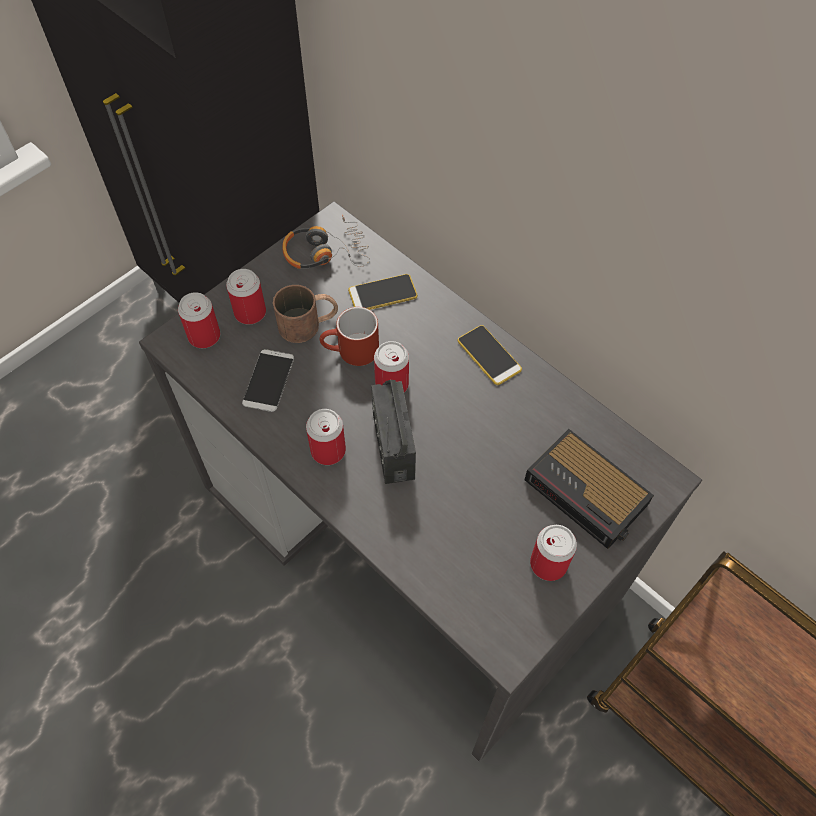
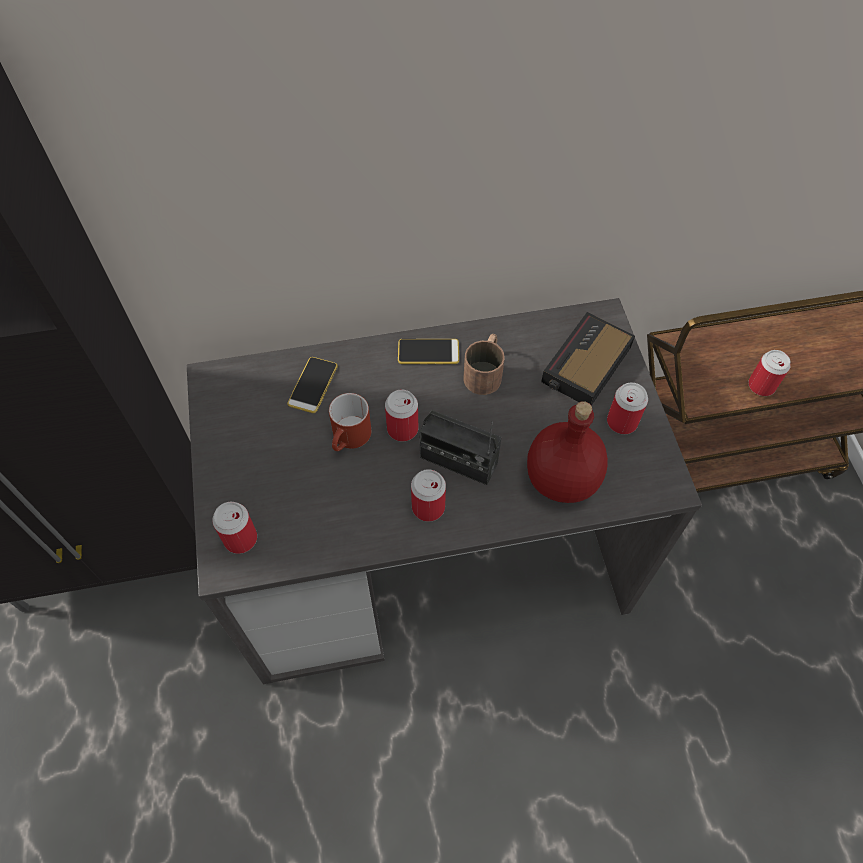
camera: 55 degrees left, 0 degrees up
can [226,269,266,325] -> can moved to [748,350,791,396]
phone [242,349,294,412] -> none
brown mug [273,285,338,343] -> brown mug moved to [464,334,504,395]
headphones [282,215,370,269] -> none
alarm clock [524,429,654,549] -> alarm clock turned 135 degrees clockwise [541,312,635,406]
none -> red bottle [527,401,608,503]

